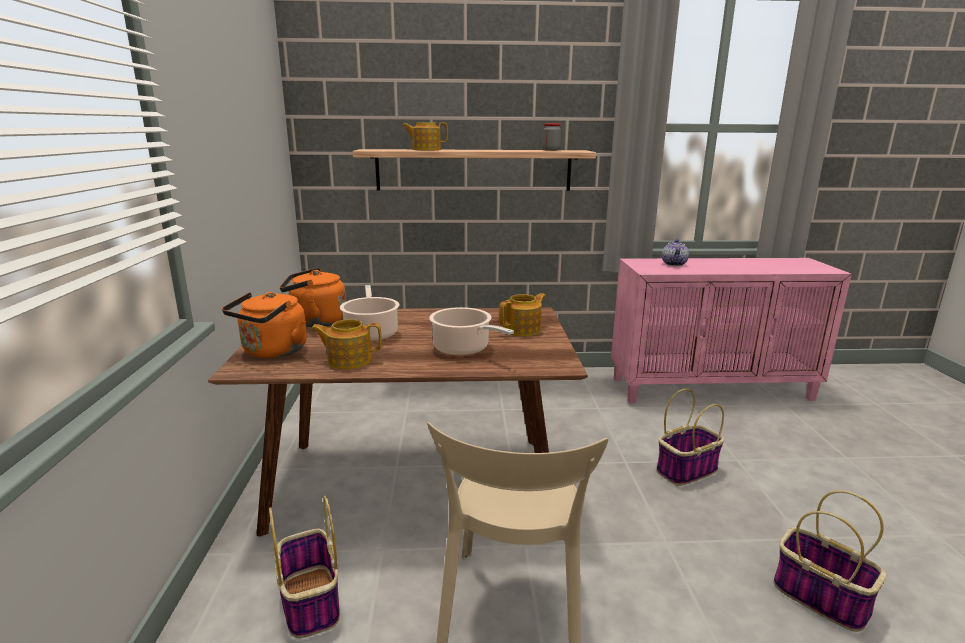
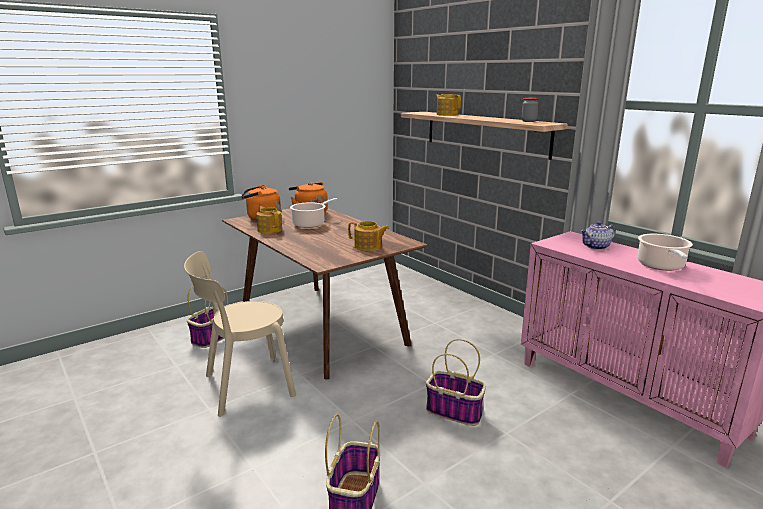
camera: 55 degrees right, 0 degrees up
cooking pot [429,307,514,356] -> cooking pot moved to [637,234,693,271]

